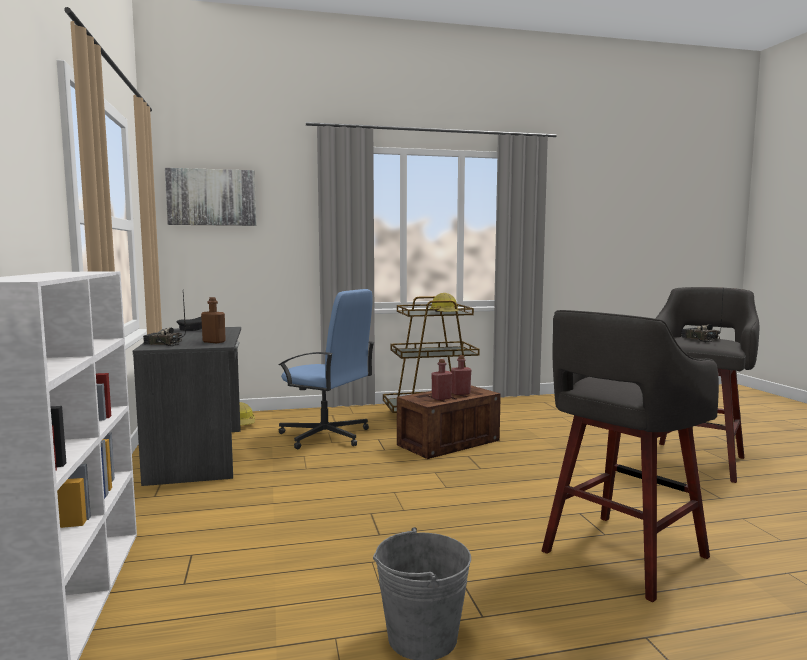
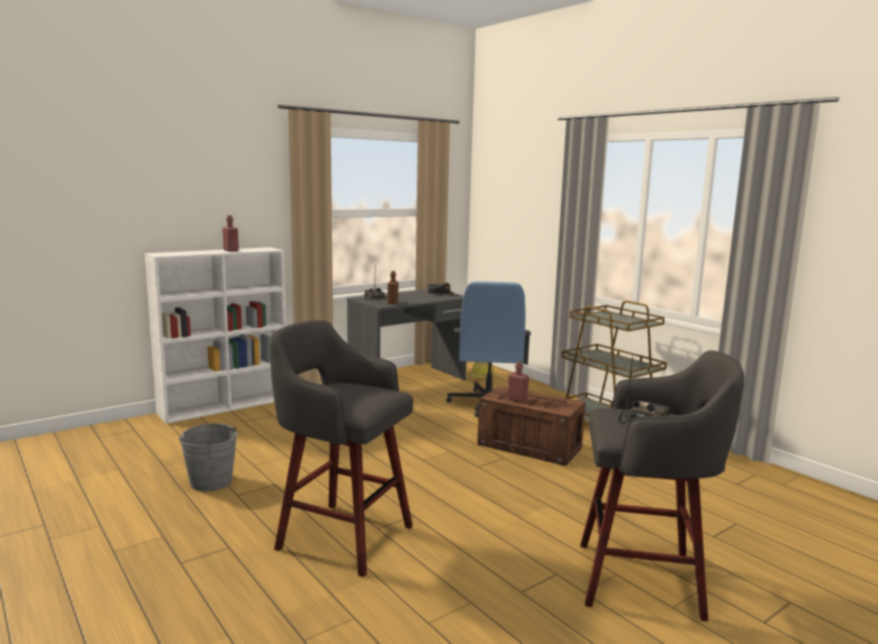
camera: 65 degrees right, 5 degrees up
picture [165,168,256,226] -> none
hard hat [430,293,459,312] -> none
red bottle [451,355,471,395] -> red bottle moved to [222,215,239,252]

